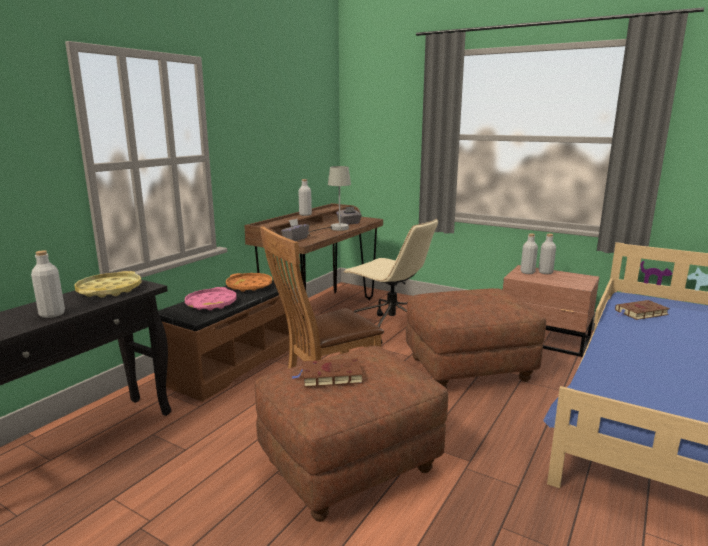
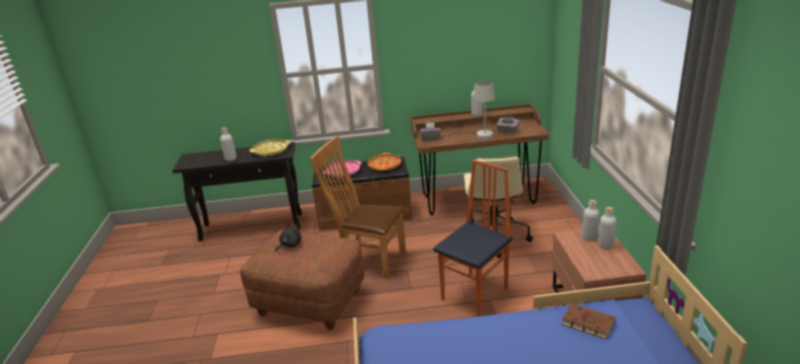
camera: 55 degrees right, 10 degrees up
brown book [291,358,363,387] -> black plush toy [275,223,301,252]
brown ottoman [406,288,546,388] -> chair [433,160,513,317]

